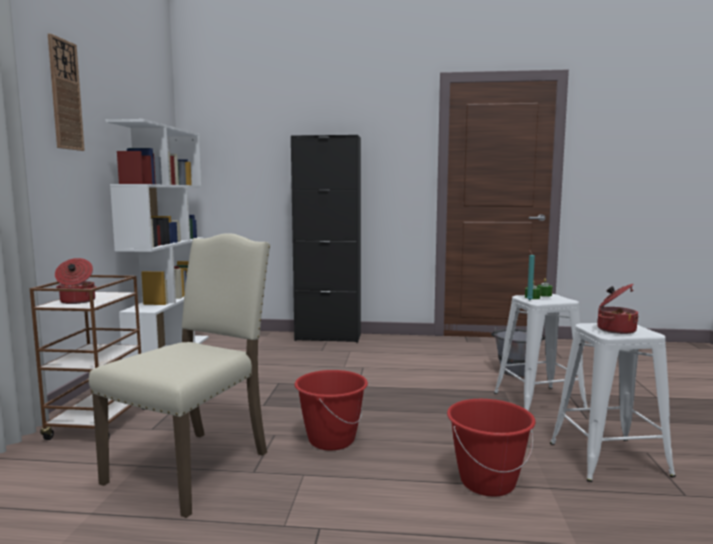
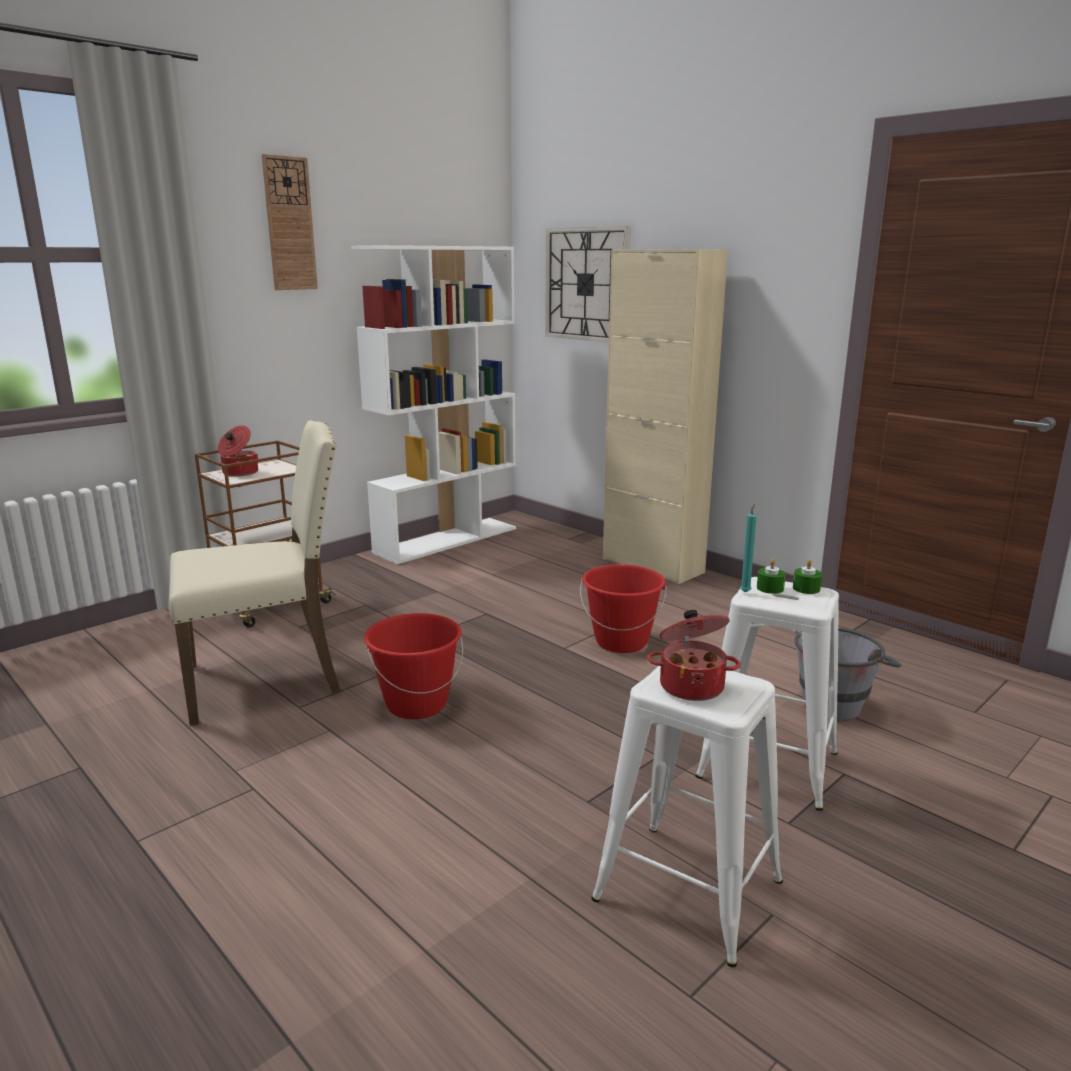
camera: 40 degrees right, 10 degrees up
black cabinet [291,135,361,343] -> beige cabinet [603,249,728,584]
red bucket [447,399,536,497] -> red bucket moved to [580,564,667,653]
none -> wall clock [545,226,631,342]

